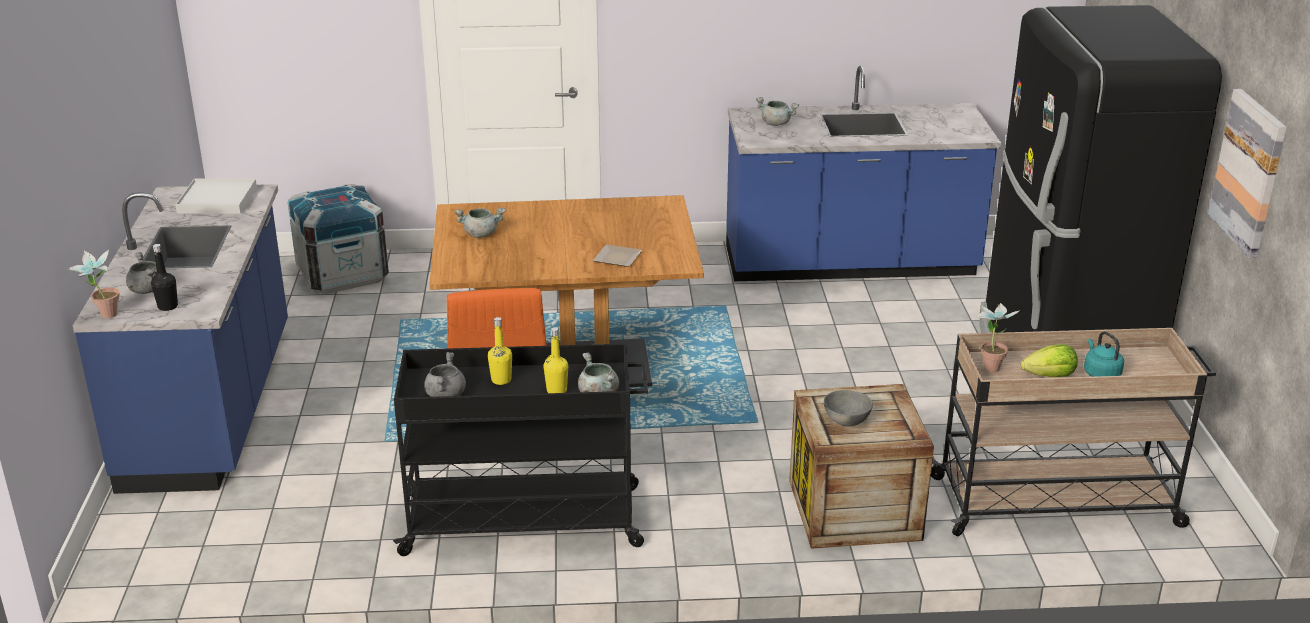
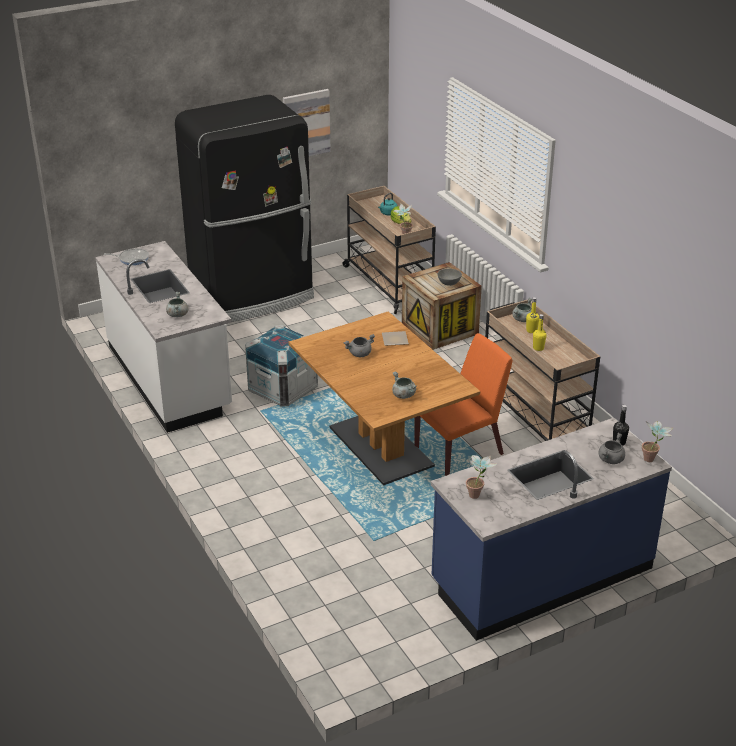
camera: 115 degrees left, 5 degrees up
white tray [175,179,257,214] -> potted plant [466,455,497,499]
crate [288,184,389,294] -> crate moved to [245,325,318,407]
black cart [393,344,648,556] -> beige cart [485,300,600,441]
grey cooking pot [424,352,466,397] -> grey cooking pot moved to [343,334,375,357]
blue counter [726,66,1001,281] -> white counter [95,241,232,433]
none -> frying pan [104,248,149,265]

